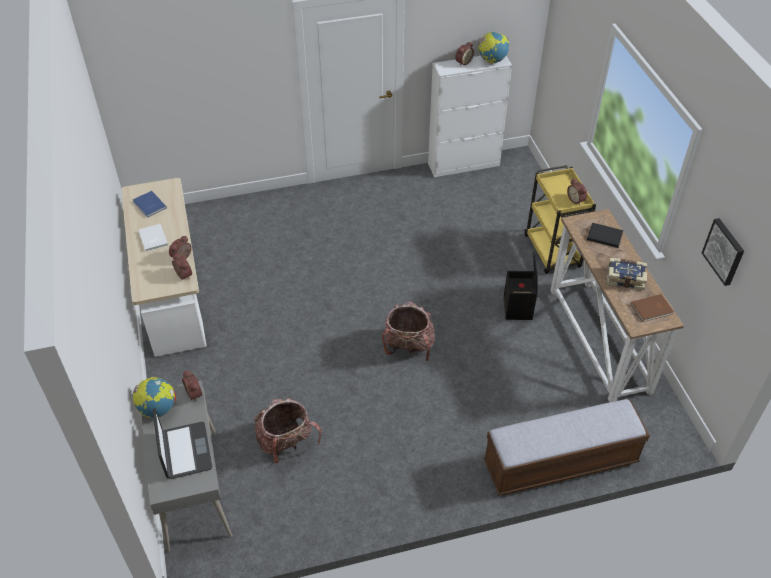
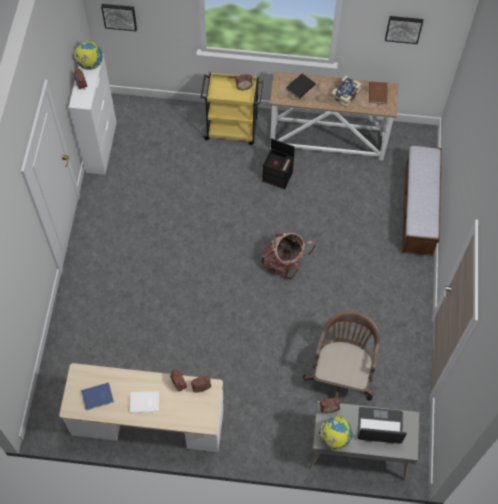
camera: 70 degrees left, 15 degrees up
backpack [254,398,322,464] -> brown office chair [303,311,380,401]
none -> picture [101,4,137,31]

